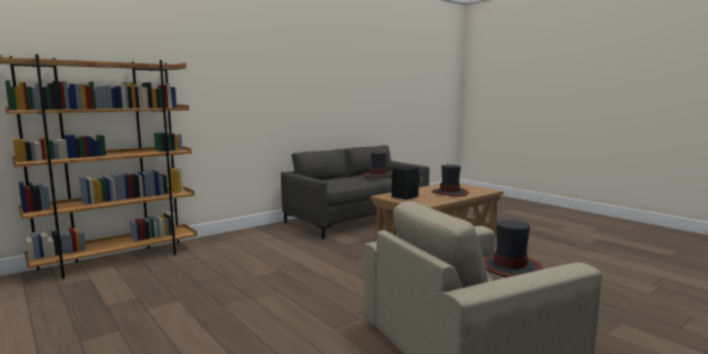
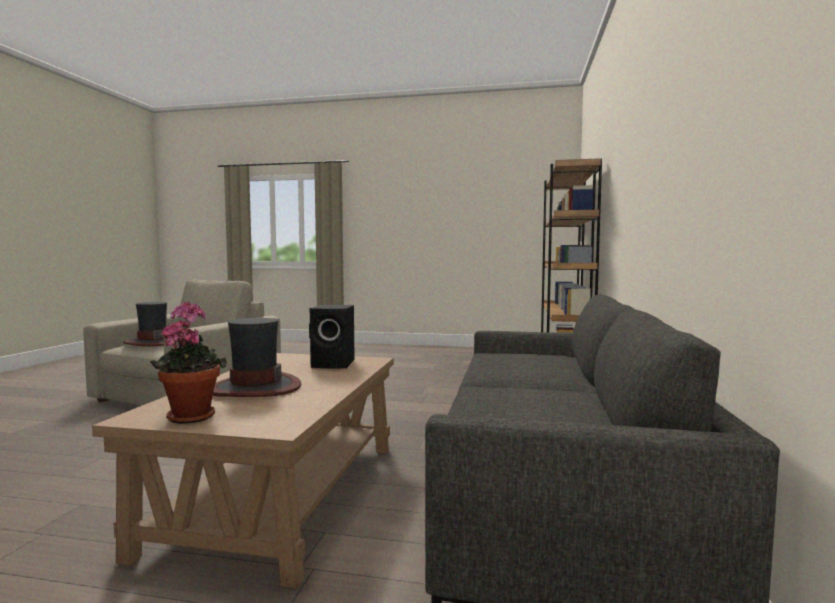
camera: 140 degrees right, 5 degrees down
hat [364,152,392,177] -> none
none -> potted plant [150,301,227,424]

